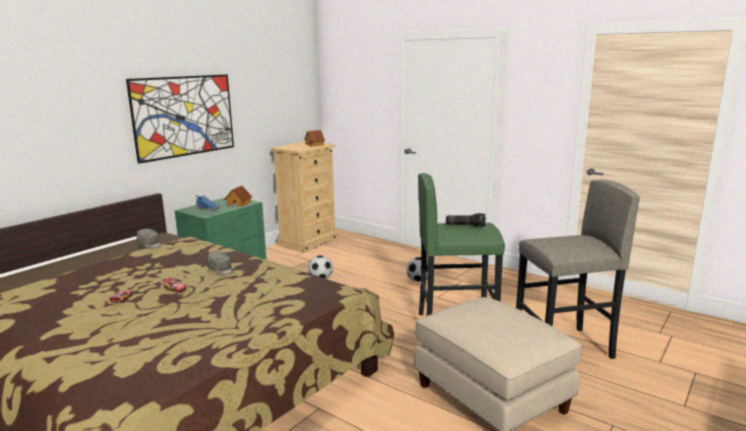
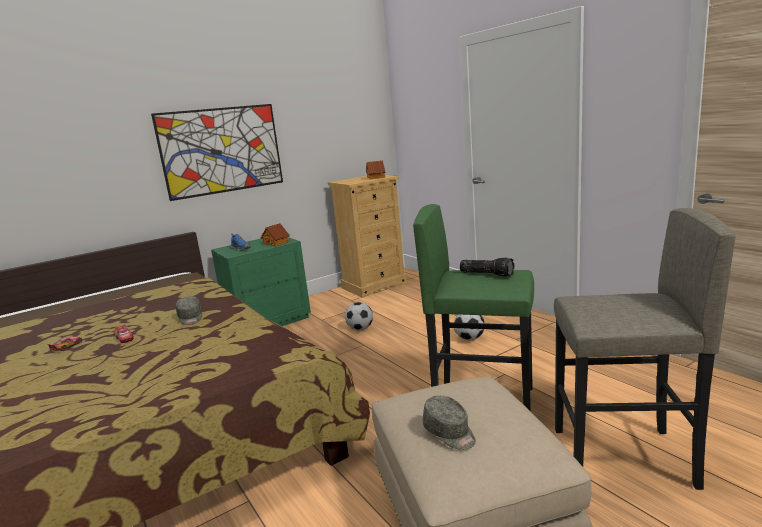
camera: 20 degrees right, 0 degrees up
grey cap [137,229,162,249] -> grey cap moved to [423,395,476,450]

